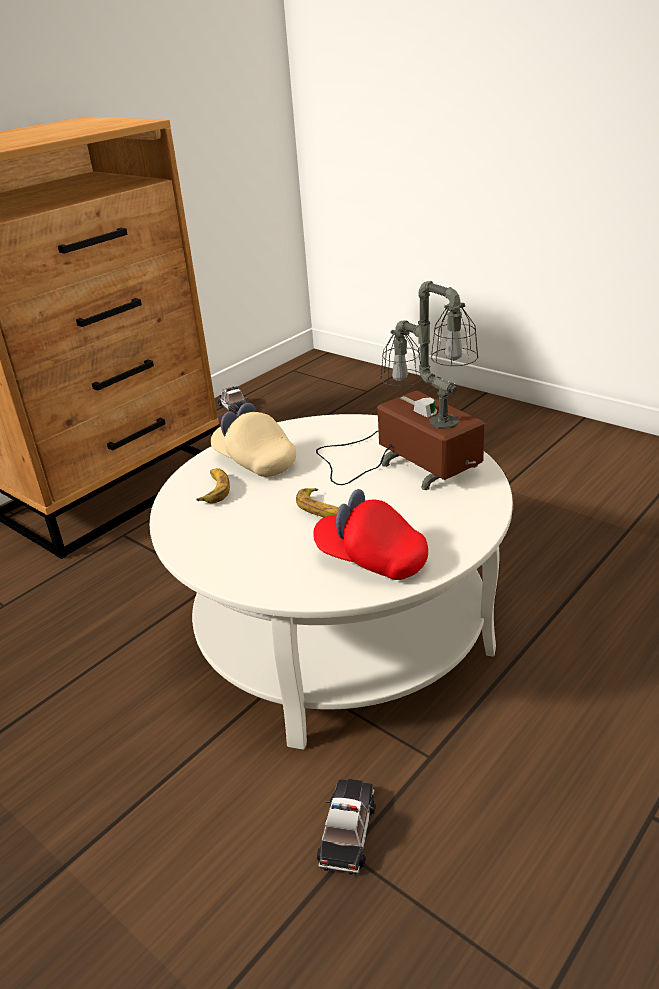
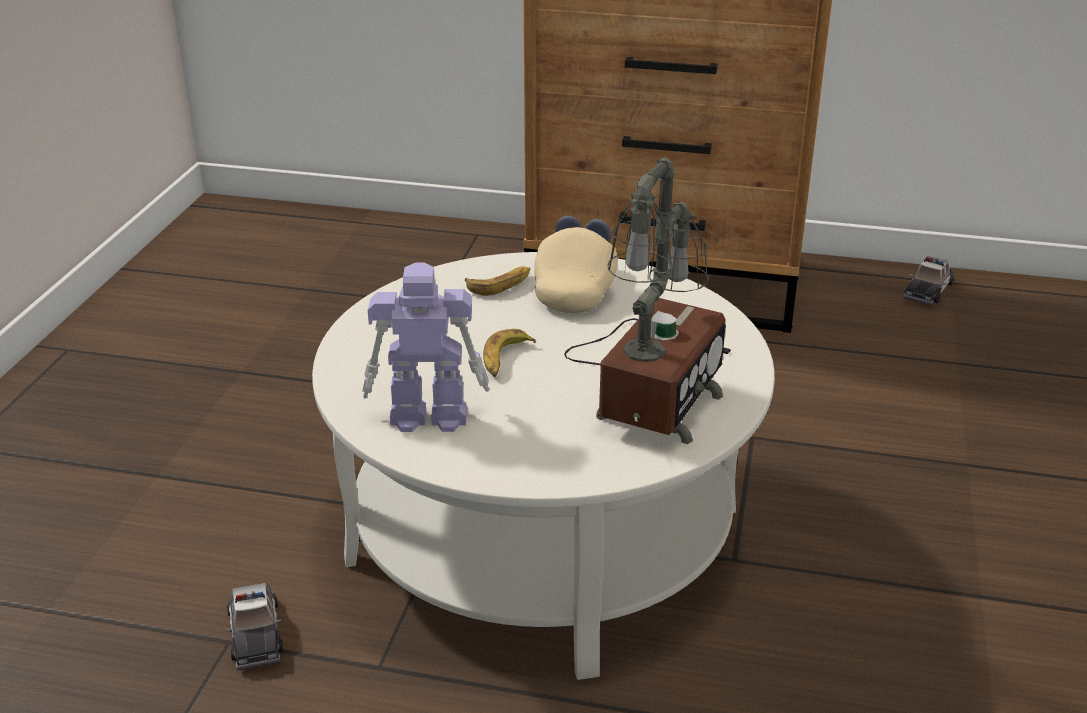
camera: 60 degrees right, 0 degrees up
red cap [313,489,428,580] -> toy robot [362,263,489,432]
toy car [317,779,376,875] -> toy car turned 90 degrees clockwise [225,583,284,670]

